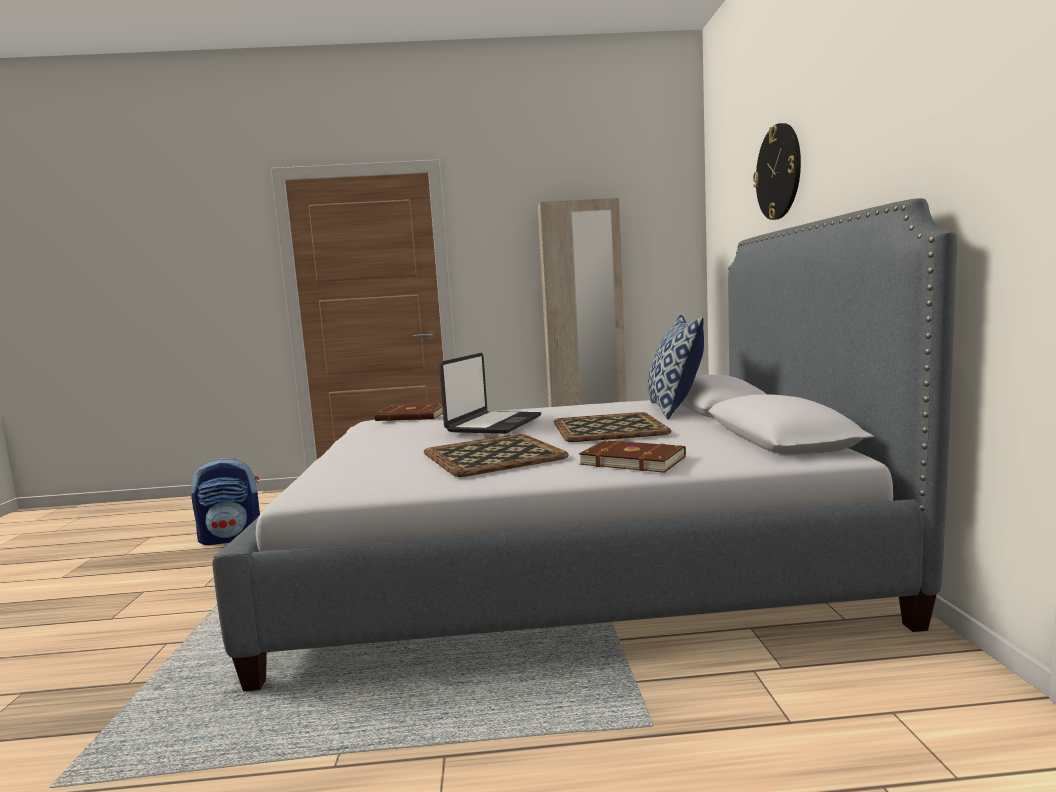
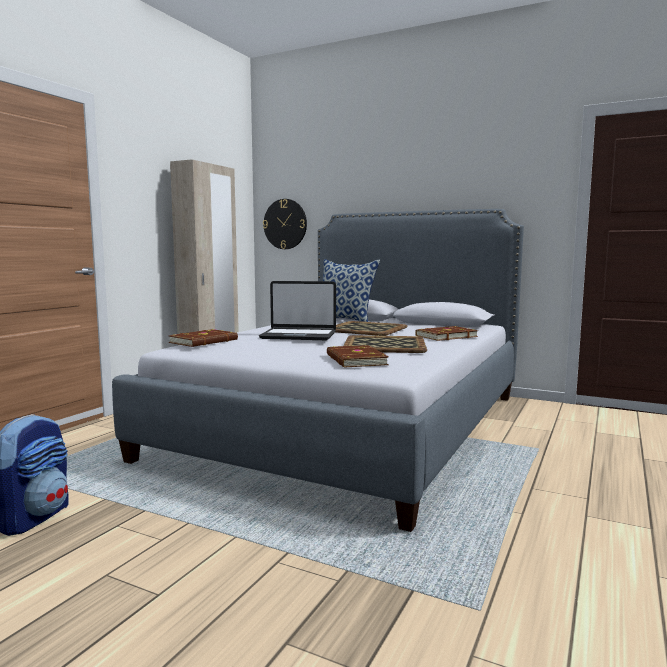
camera: 60 degrees left, 0 degrees up
laptop [439,353,541,434] -> laptop turned 135 degrees clockwise [259,281,336,340]
wall clock [753,123,801,220] -> wall clock moved to [263,199,307,249]
none -> brown book [327,345,389,367]

